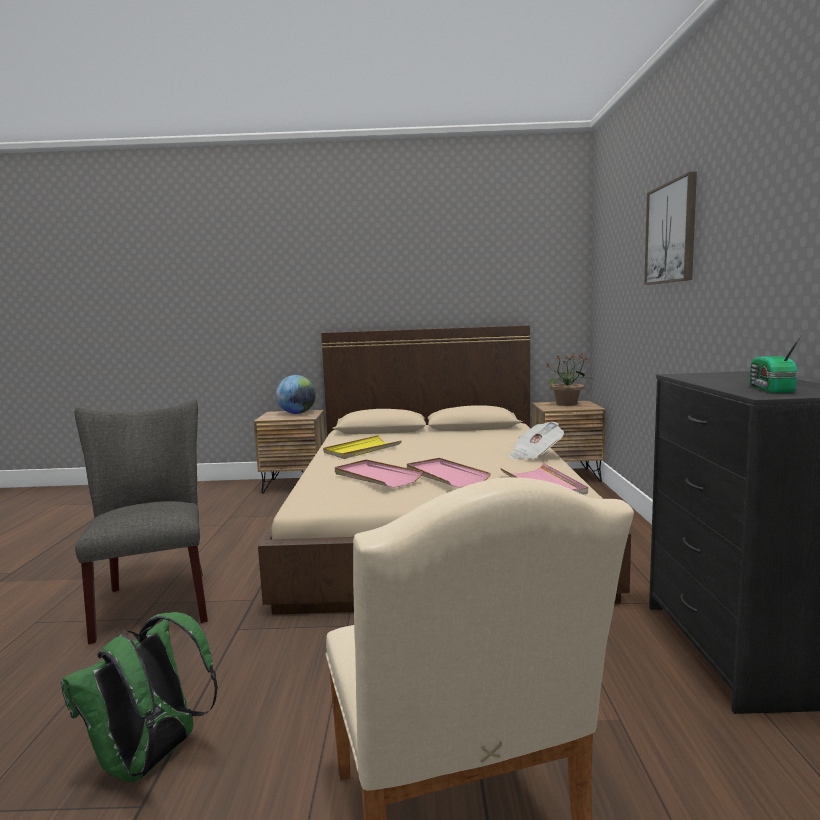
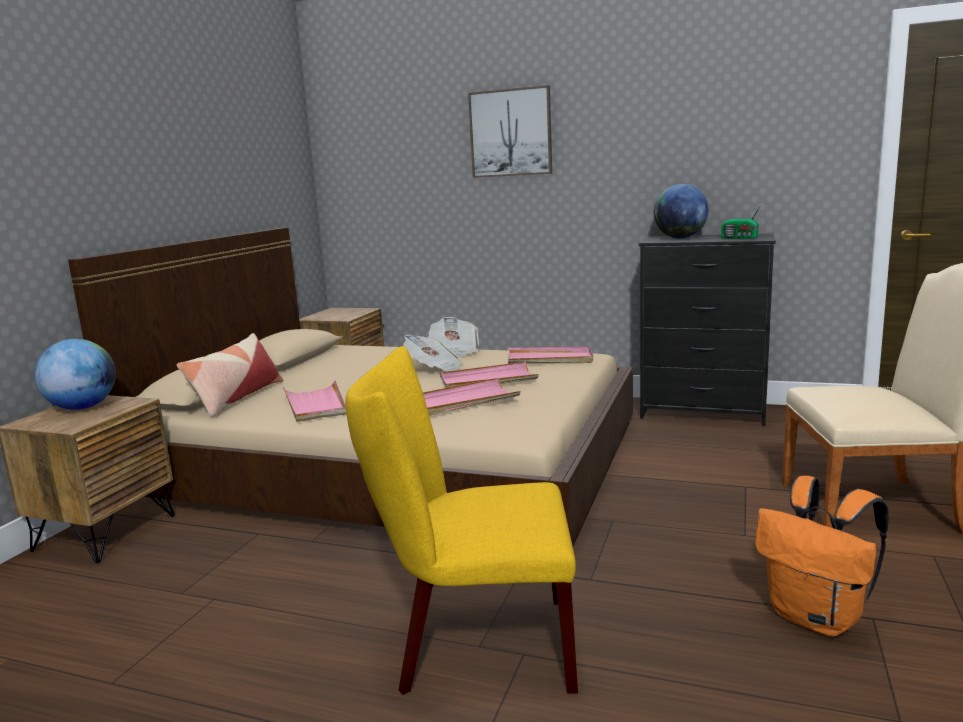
camera: 70 degrees left, 5 degrees up
green backpack [61,612,218,782] -> orange backpack [755,476,889,637]
grey chair [75,399,208,644] -> yellow chair [345,346,578,695]
yellow tray [323,435,402,459] -> pink tray [283,380,346,422]
potted plant [546,354,593,406] -> none
none -> pillow [177,333,283,416]
none -> newspaper [403,335,462,372]
none -> globe [654,184,709,238]

